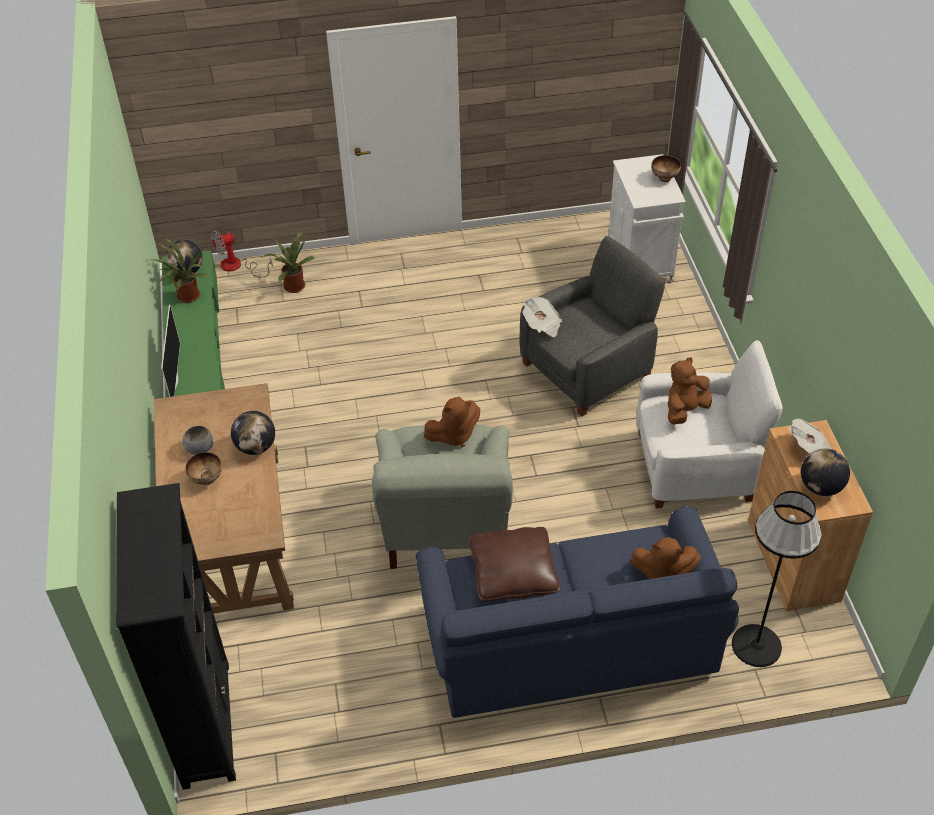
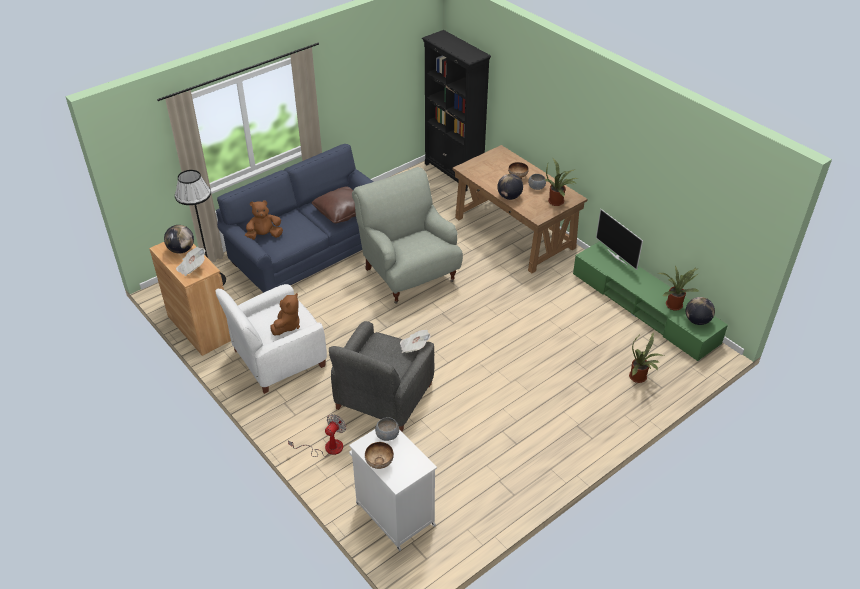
camera: 150 degrees right, 5 degrees down
fan [211,230,273,277] -> fan moved to [288,414,346,457]
brown plush toy [423,397,480,448] -> none
none -> grey bowl [375,417,399,441]
none -> potted plant [545,158,578,206]

